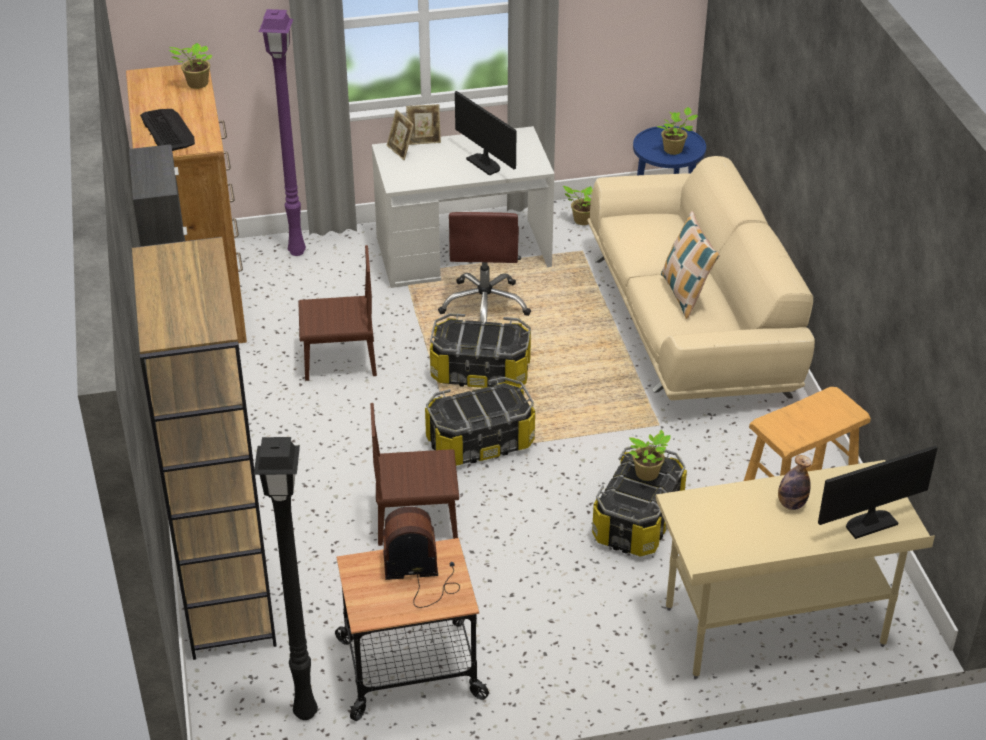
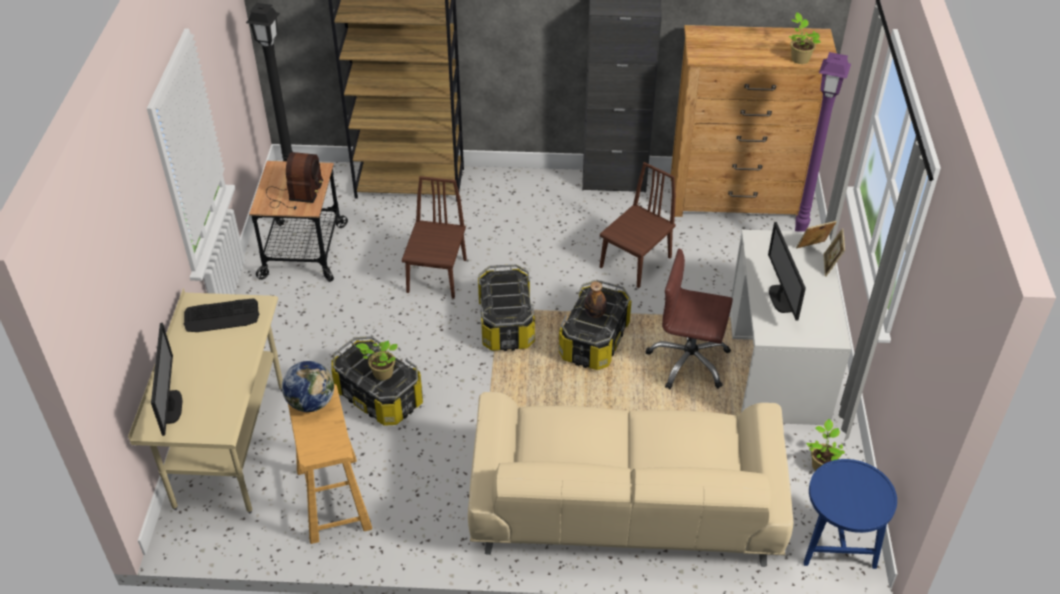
camera: 105 degrees right, 5 degrees up
keyboard [140,109,195,151] -> keyboard moved to [184,299,259,332]
brown chair [298,245,377,381] -> brown chair turned 150 degrees counterclockwise [600,162,676,288]
monitor [455,91,516,176] -> monitor turned 105 degrees clockwise [768,222,806,321]
potted plant [657,107,698,155] -> none
pillow [661,211,720,319] -> none
bottle [778,455,812,510] -> bottle moved to [584,281,607,318]
none -> globe [282,361,334,412]

